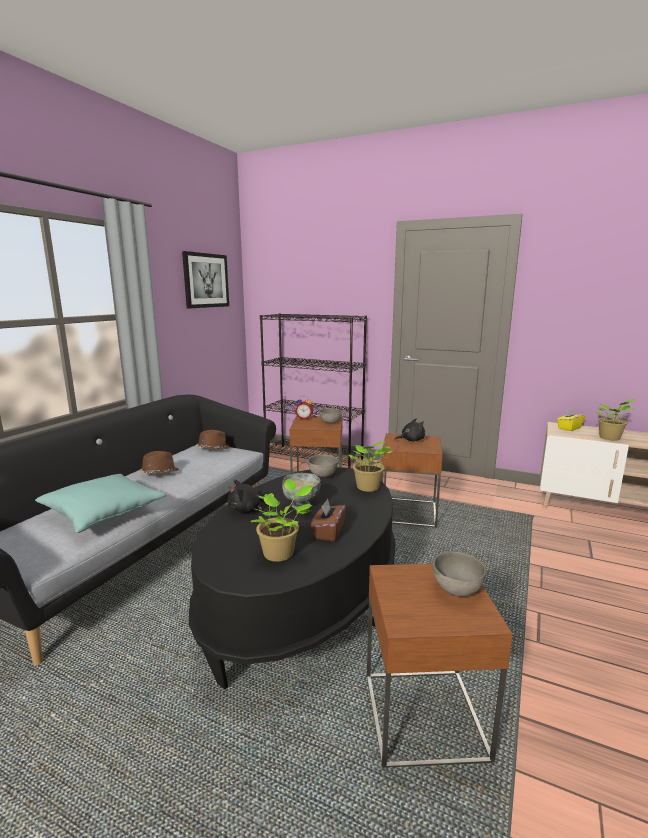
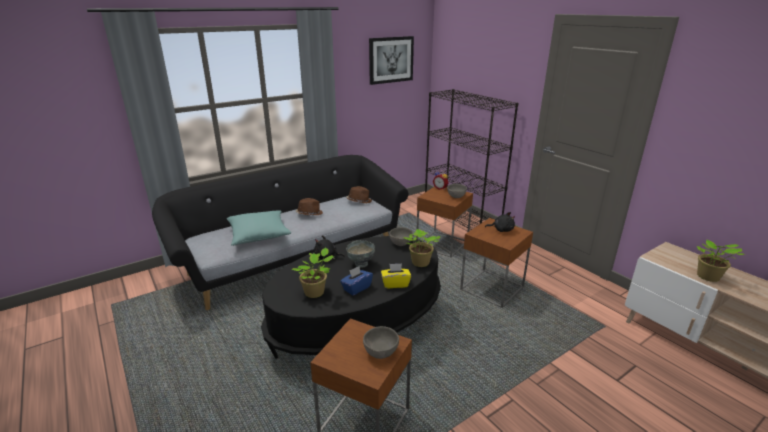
camera: 30 degrees right, 10 degrees up
brown tissue box [311,499,346,542] -> blue tissue box [340,266,373,296]
yellow tissue box [557,408,585,431] -> yellow tissue box moved to [381,264,411,288]

